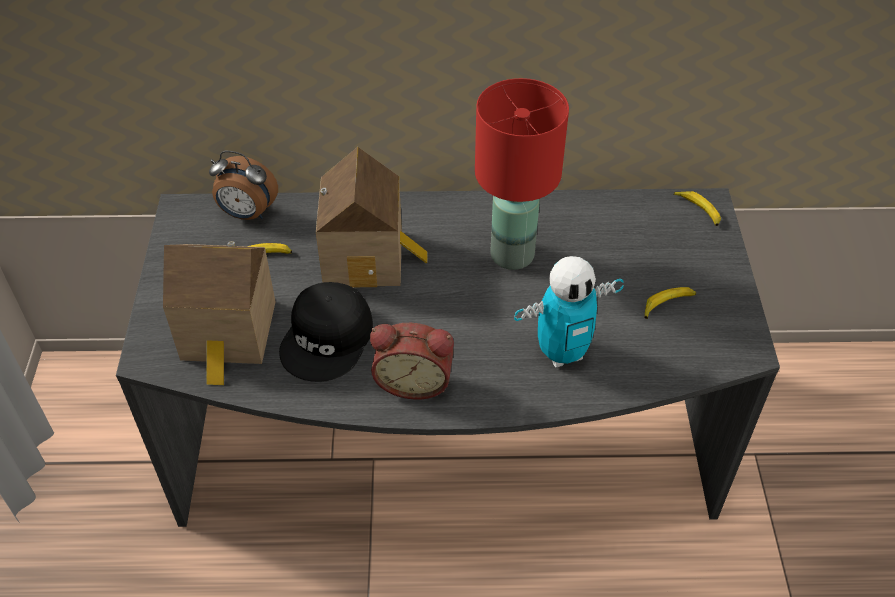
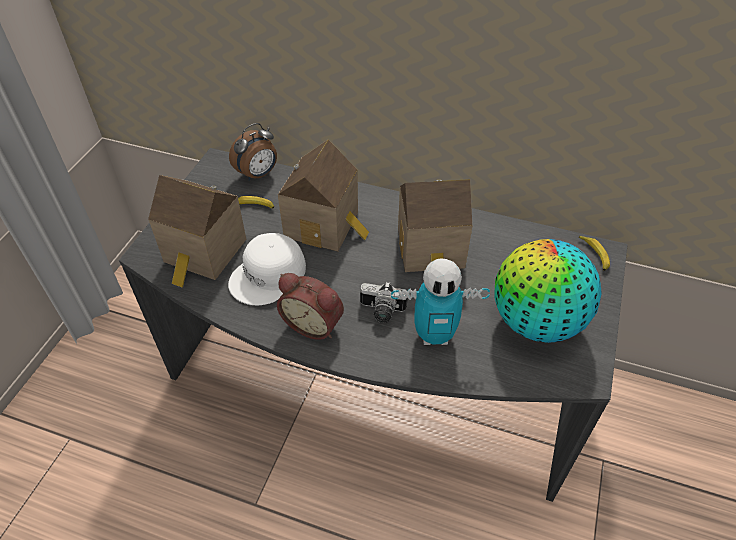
camera: 20 degrees right, 0 degrees up
alarm clock [209,151,278,220] -> alarm clock turned 75 degrees counterclockwise [229,123,277,181]
black cap [279,282,373,382] -> white cap [228,233,306,305]
red table lamp [475,78,569,270] -> toy house [398,179,473,272]
banana [644,287,696,319] -> globe [494,239,602,343]
none -> camera [360,282,407,323]

